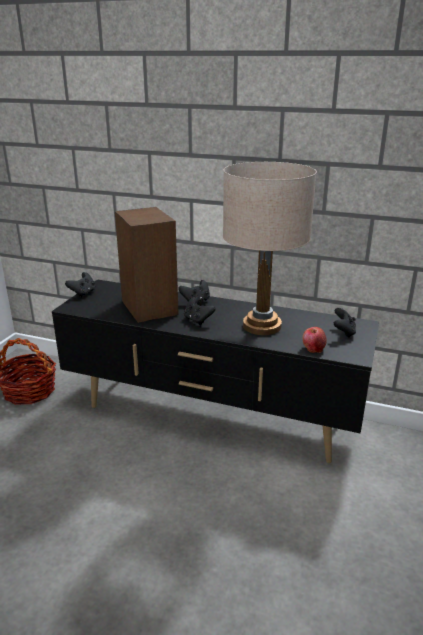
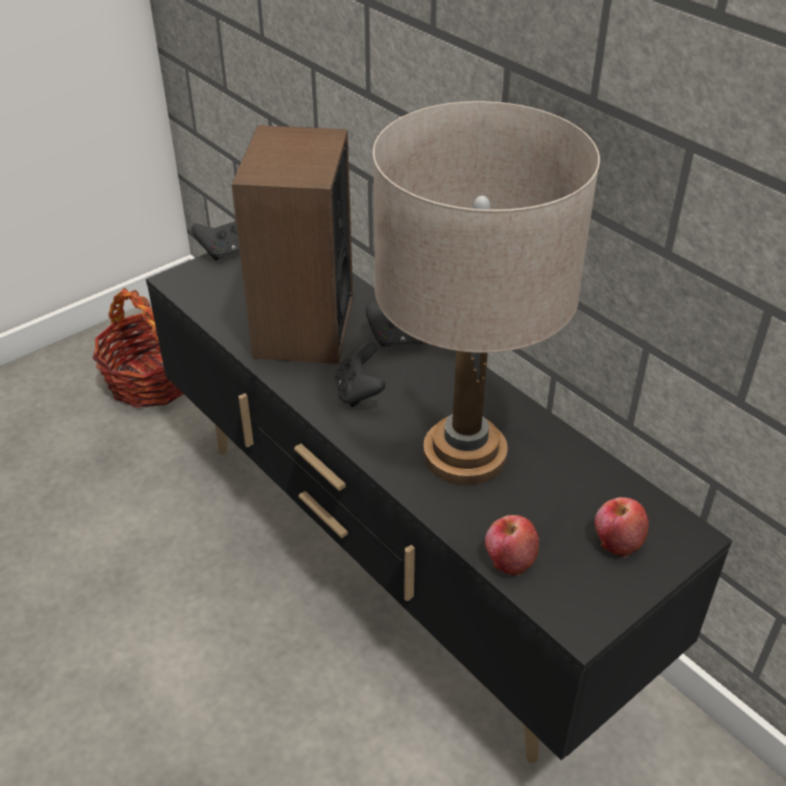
camera: 30 degrees right, 15 degrees up
black game controller [334,308,356,338] -> apple [595,497,649,557]

